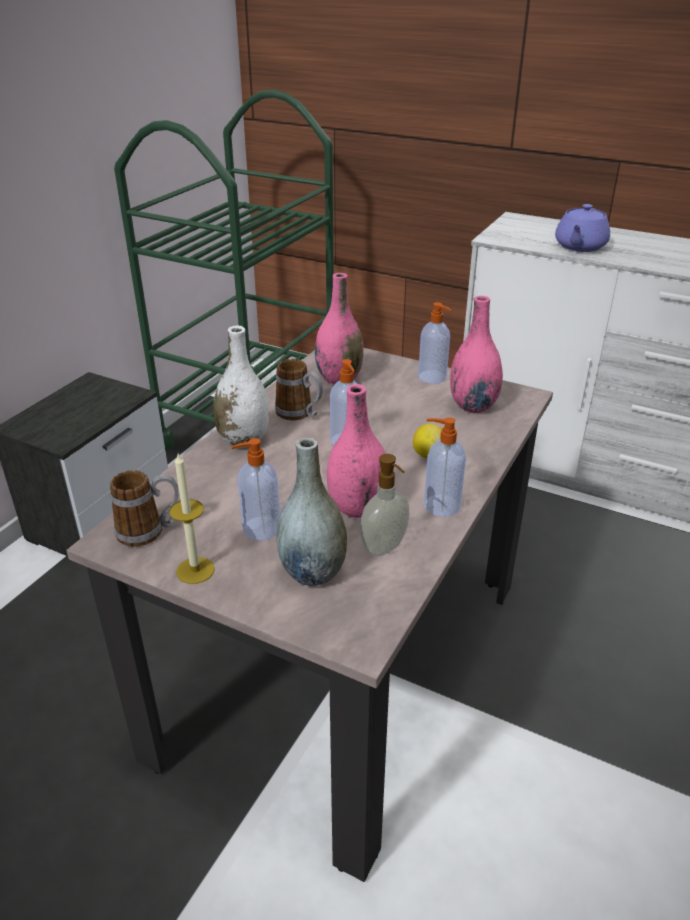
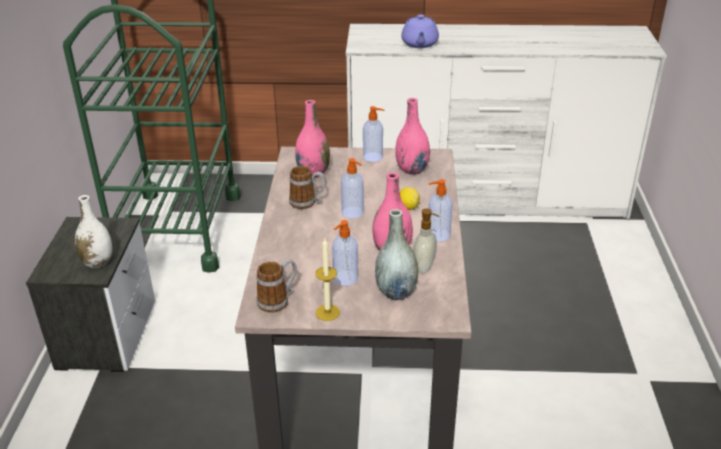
camera: 25 degrees left, 0 degrees up
white vase [213,325,269,448] -> white vase moved to [75,195,112,268]

